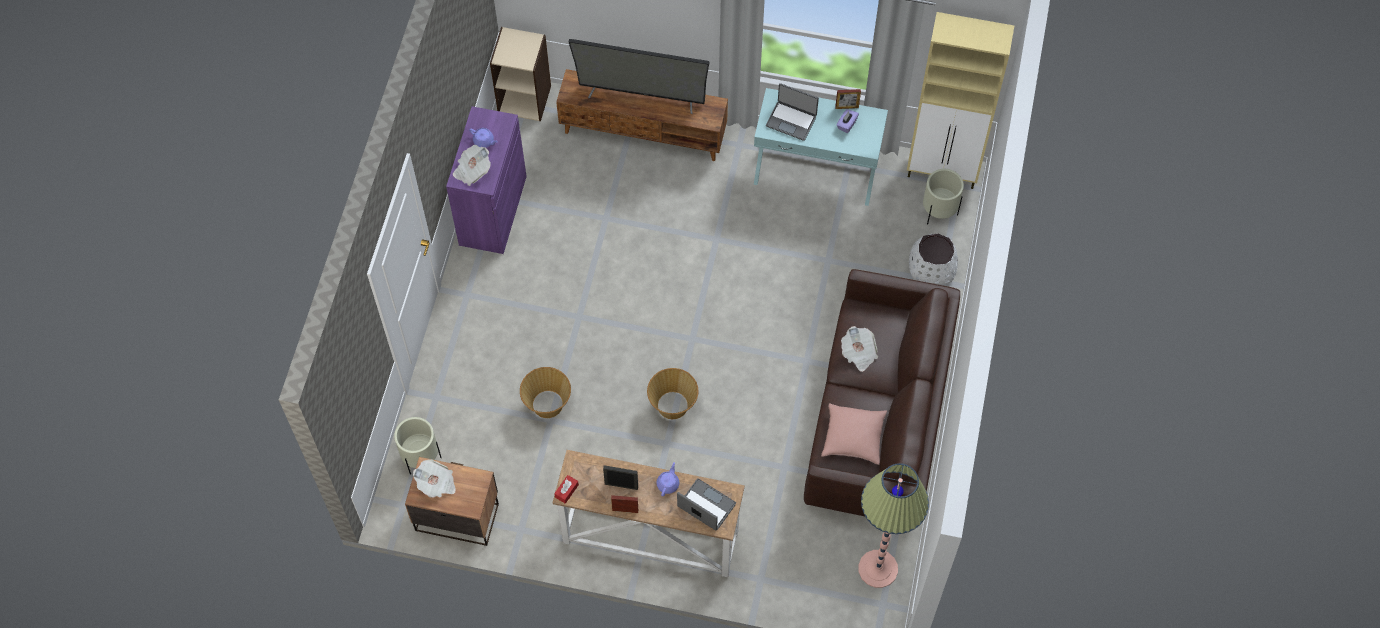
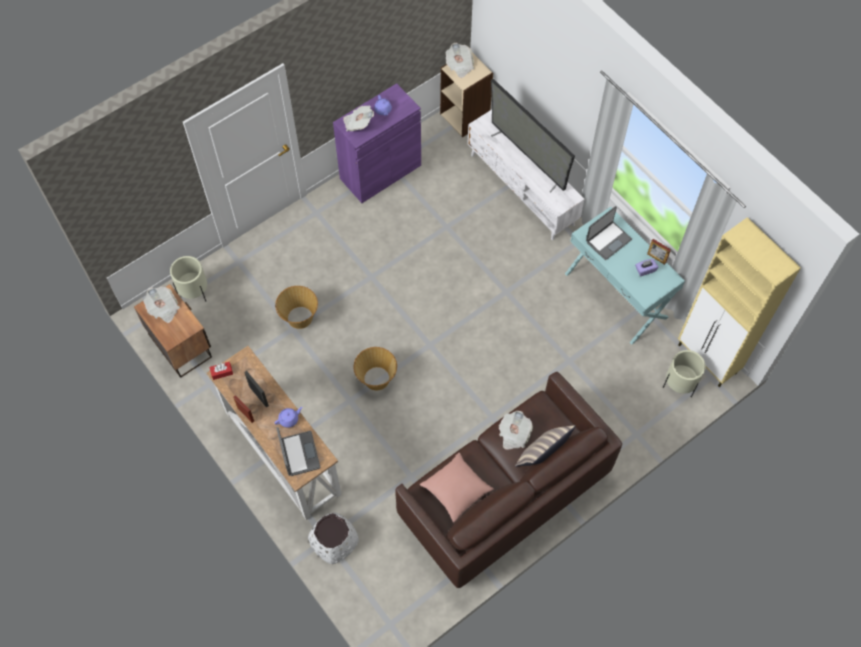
camera: 40 degrees right, 0 degrees up
brown tv stand [556,69,728,161] -> white tv stand [467,110,585,240]
laptop [766,83,819,141] -> laptop turned 105 degrees counterclockwise [586,206,632,260]
floor lamp [858,463,929,588] -> none
white planter [909,233,958,285] -> white planter moved to [308,512,359,564]
none -> newspaper [446,43,474,78]
none -> pillow [515,425,576,467]

